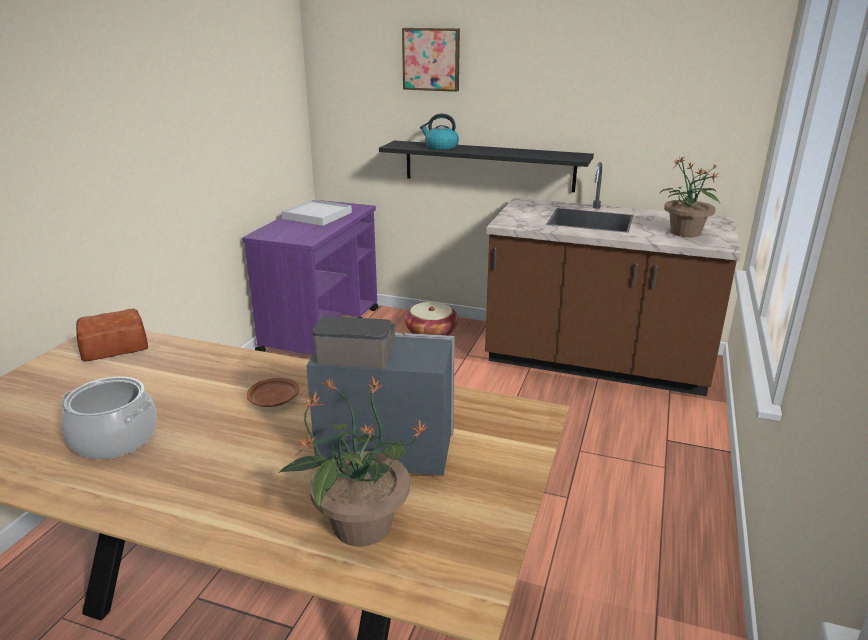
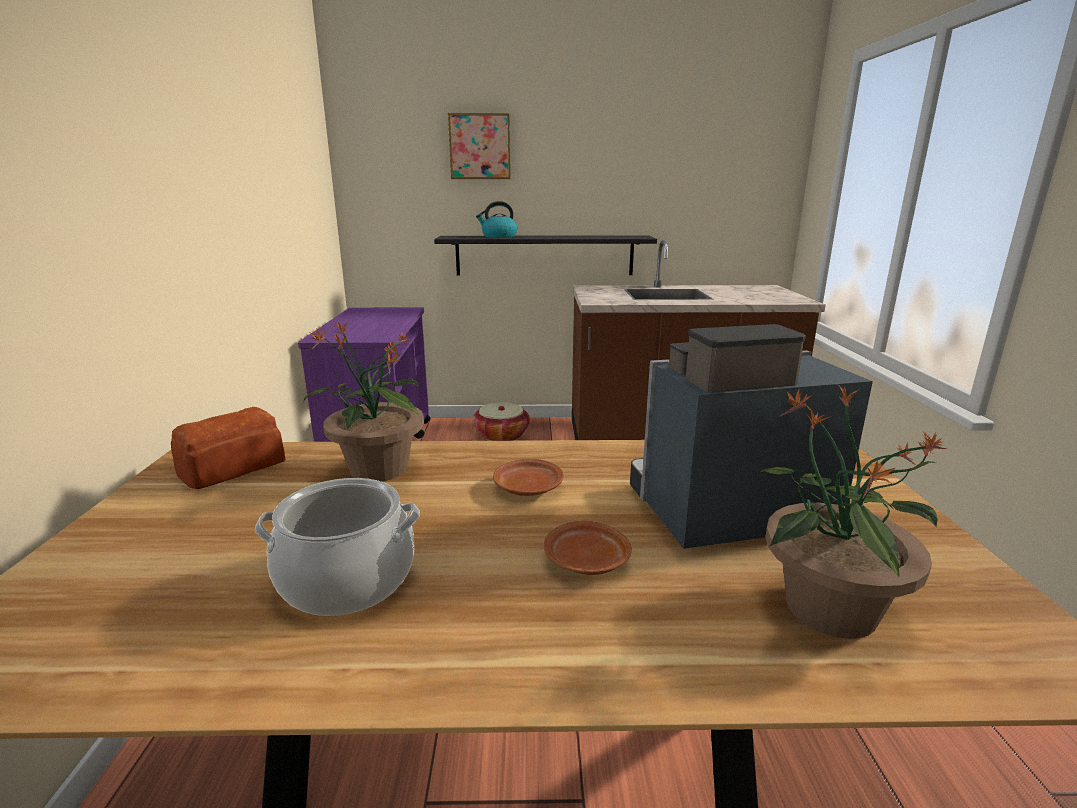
camera: 20 degrees left, 5 degrees down
white tray [281,199,352,226] -> none
potted plant [660,157,720,237] -> potted plant moved to [303,322,424,481]
none -> brown plate [544,521,632,575]

